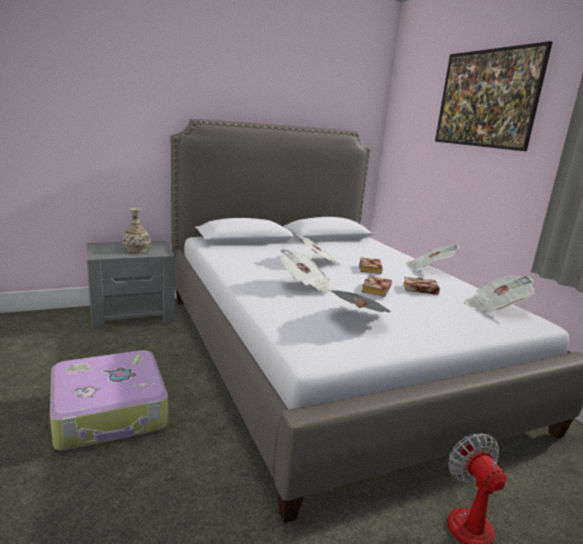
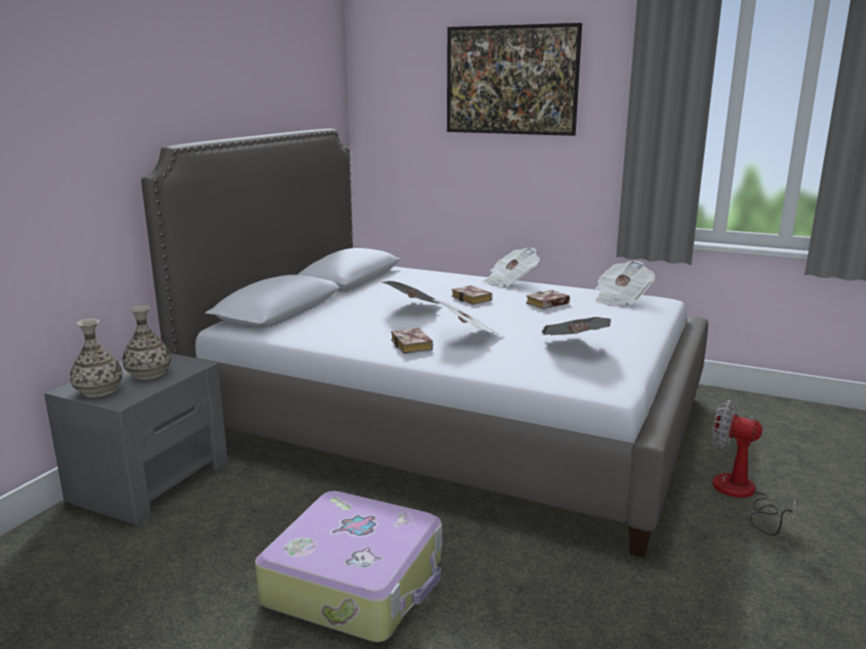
camera: 40 degrees left, 0 degrees up
book [361,276,392,297] -> book moved to [391,328,433,354]
none -> vase [70,319,123,398]

